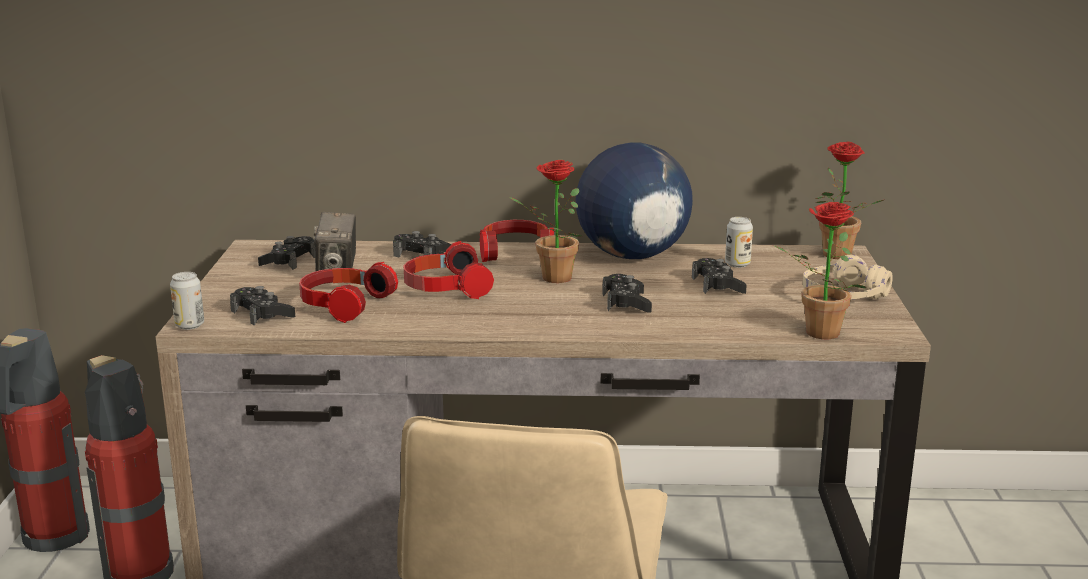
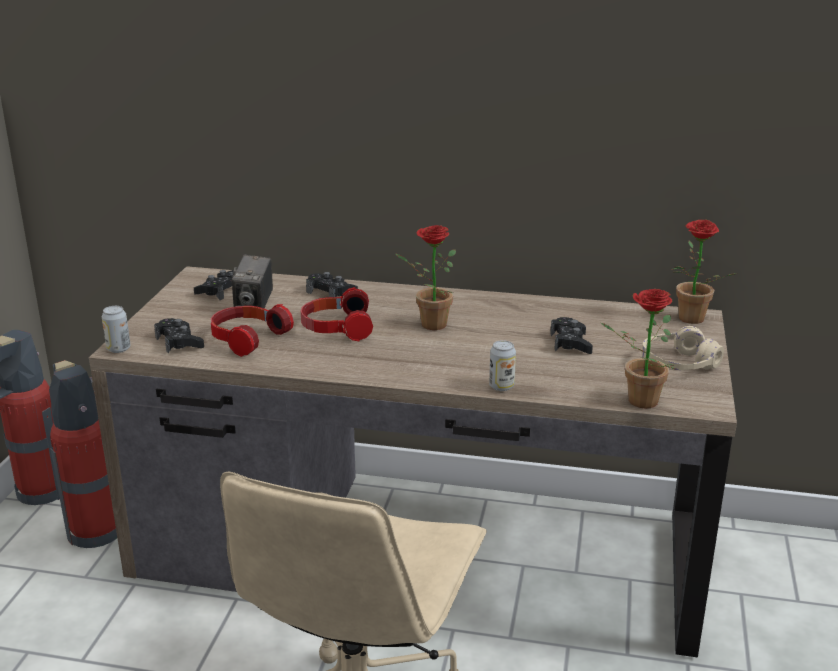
camera: 10 degrees right, 5 degrees up
headphones [480,220,554,262] -> none
globe [576,142,693,259] -> none
black game controller [602,274,652,313] -> none
can [725,217,753,268] -> can moved to [489,340,516,391]

